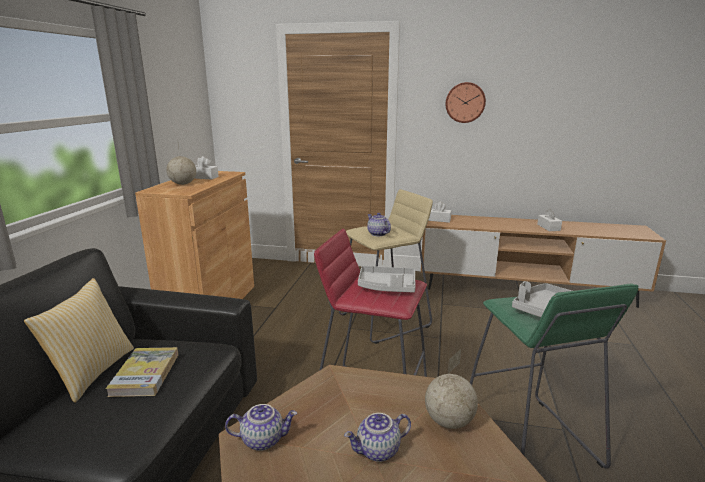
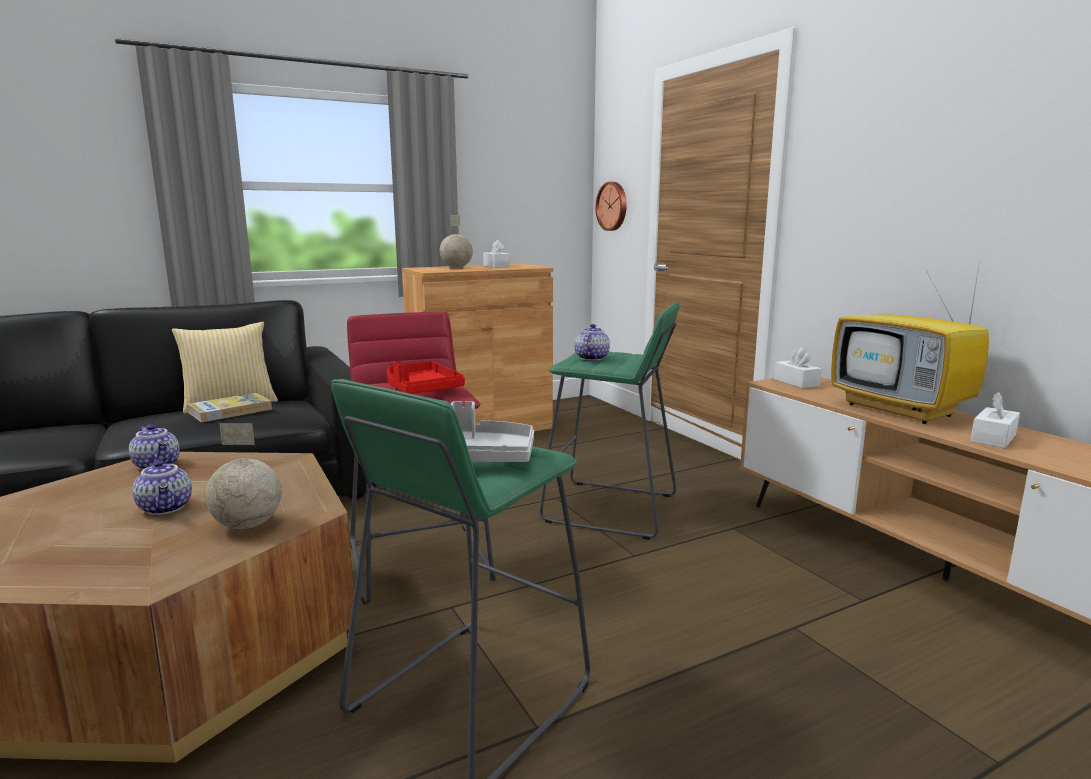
camera: 50 degrees right, 5 degrees down
beige stool [339,189,433,344] -> green stool [540,303,679,540]
teapot [344,413,411,462] -> teapot turned 150 degrees counterclockwise [133,460,192,515]
grey tray [358,266,416,292] -> red tray [387,361,465,394]
wall clock [446,82,486,123] -> wall clock moved to [596,182,627,231]
none -> television [831,254,989,424]

